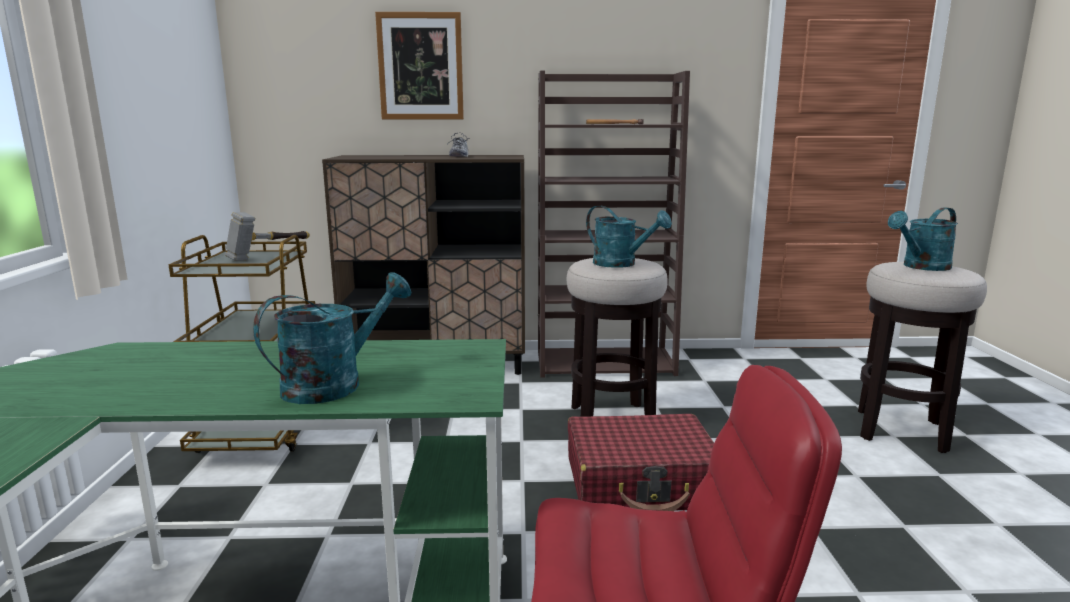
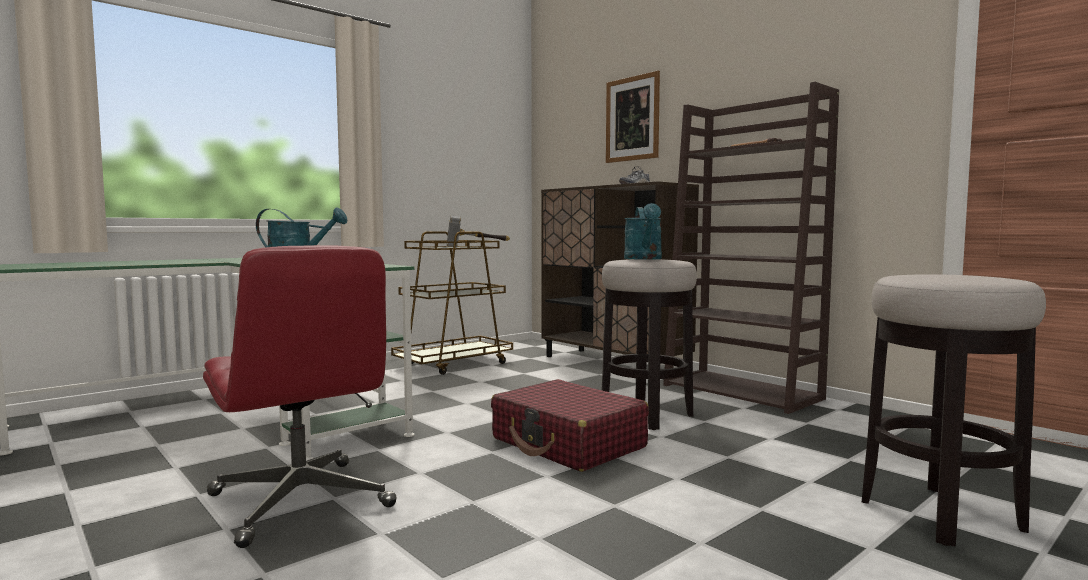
camera: 50 degrees right, 10 degrees down
turquoise watering can [888,207,958,271] -> none

